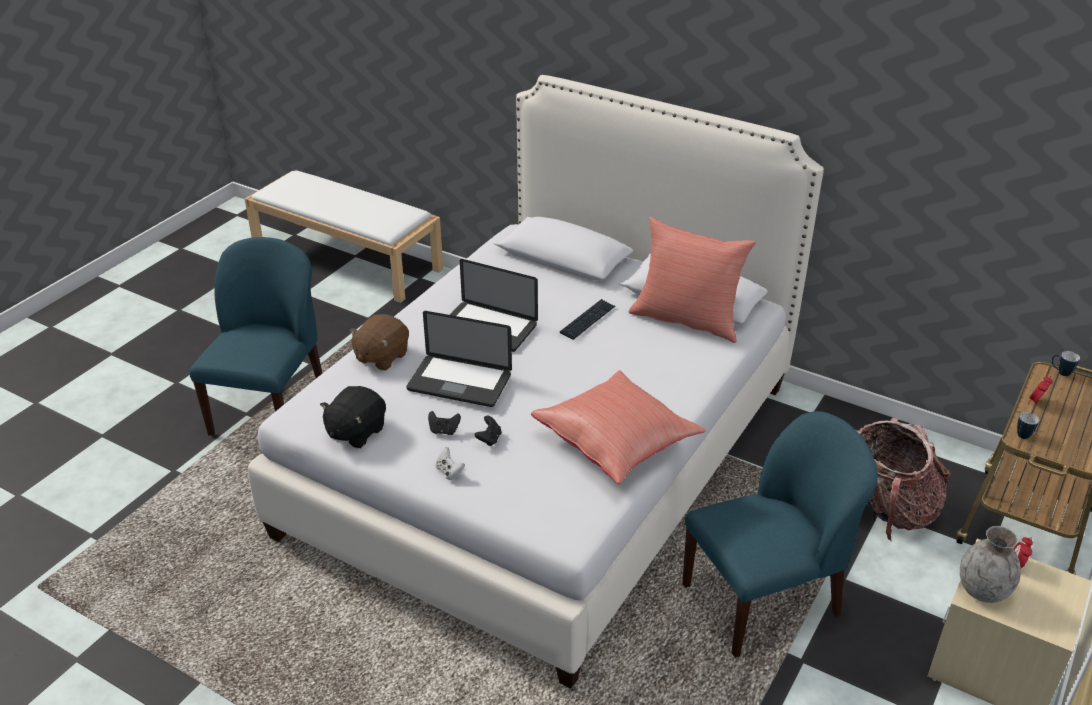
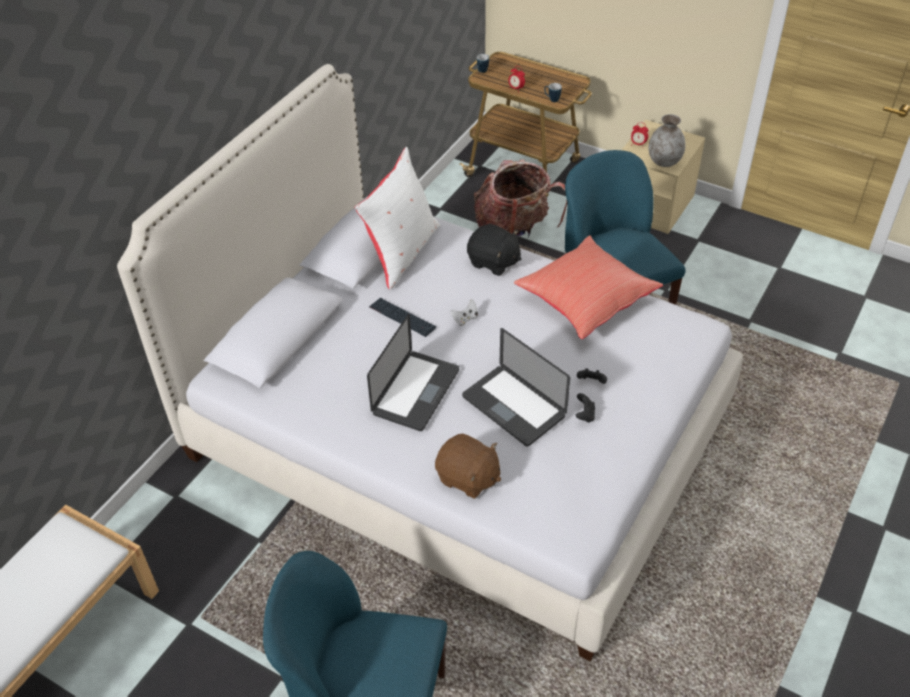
camera: 90 degrees left, 10 degrees up
black plush toy [320,386,386,448] -> black plush toy moved to [467,224,522,276]
laptop [406,311,512,407] -> laptop turned 120 degrees clockwise [462,328,570,447]
white game controller [435,447,465,480] -> white game controller moved to [450,299,478,326]
red pillow [629,217,756,343] -> white pillow [355,147,440,290]

